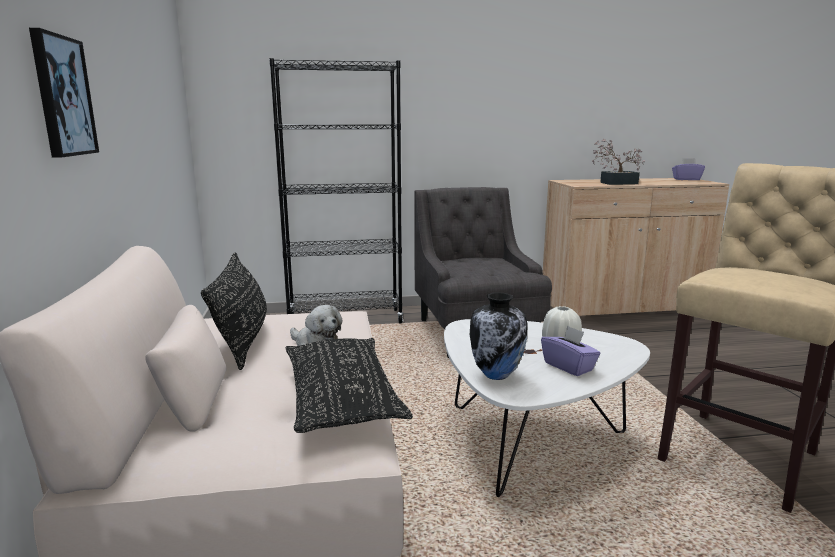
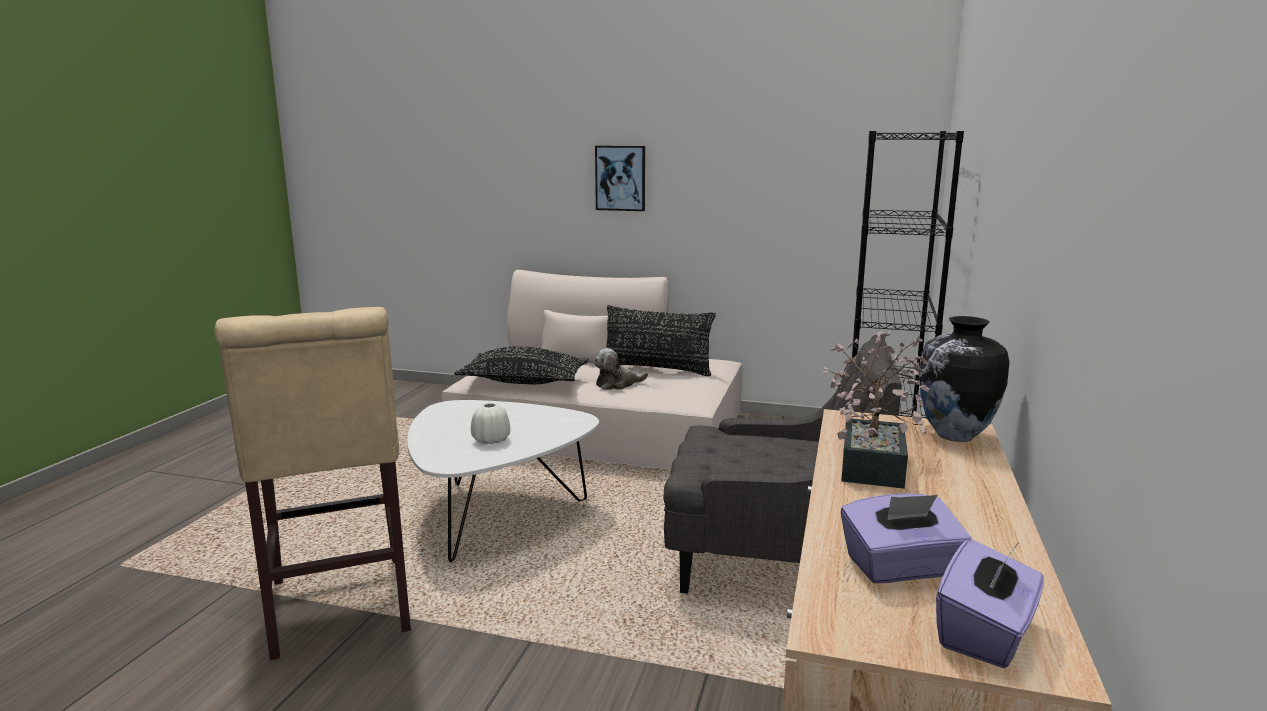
camera: 115 degrees right, 0 degrees up
vase [470,292,528,380] -> vase moved to [919,316,1009,442]
purple tissue box [541,325,601,376] -> purple tissue box moved to [841,494,971,583]

